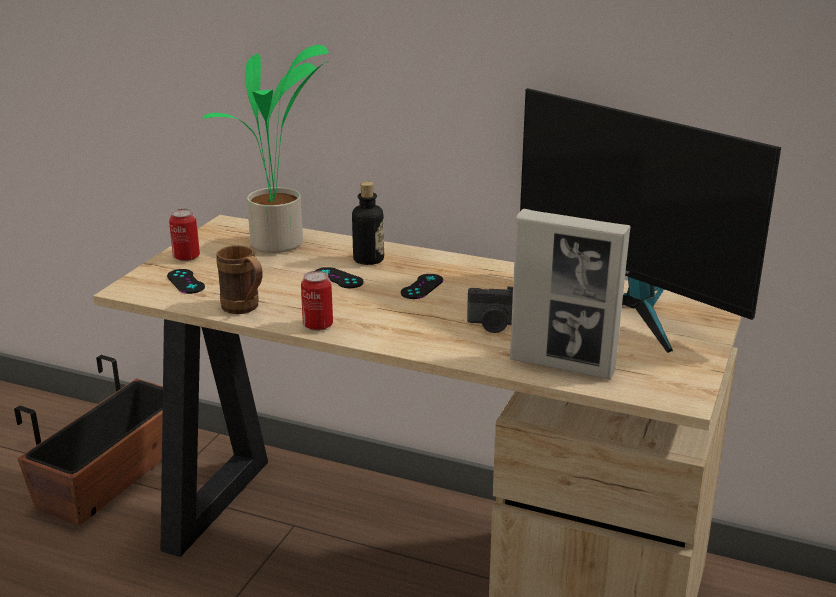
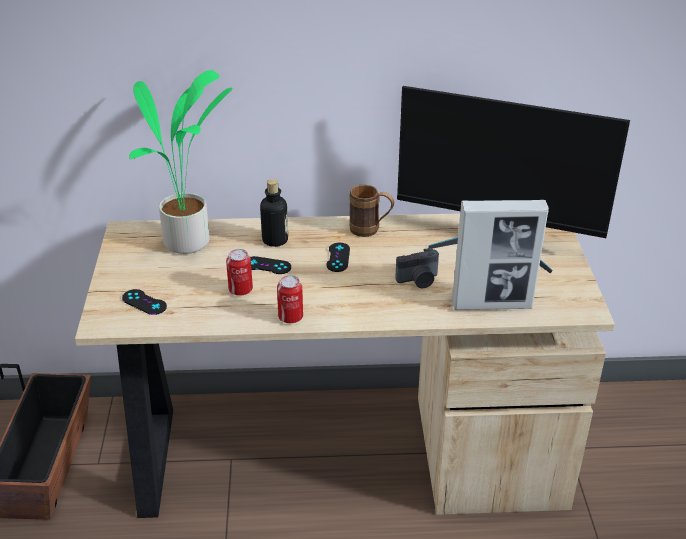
camera: 25 degrees left, 10 degrees up
can [169,209,200,261] -> can moved to [226,249,253,296]
brown mug [216,245,263,314] -> brown mug moved to [349,185,394,237]

